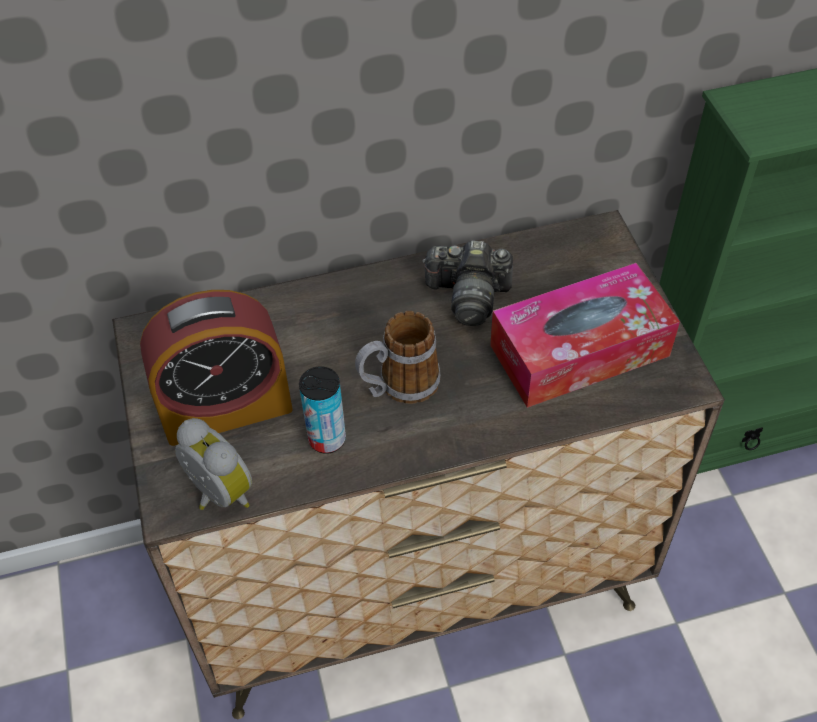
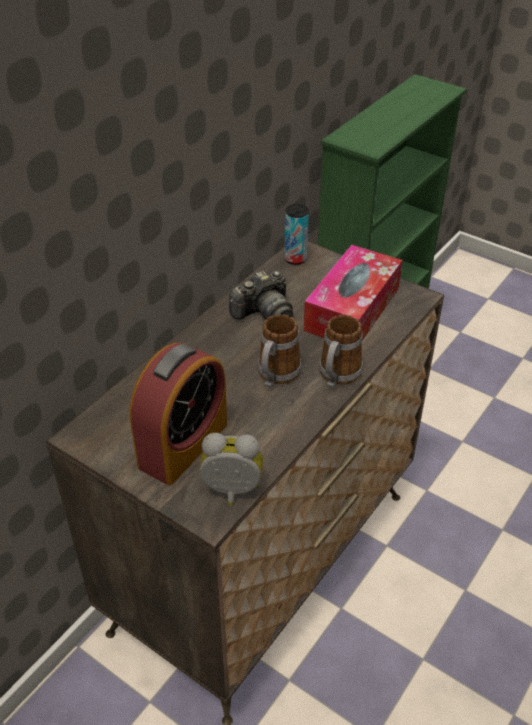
camera: 40 degrees left, 10 degrees down
can [299,366,346,454] -> can moved to [285,204,309,265]
none -> mug [319,315,363,388]

